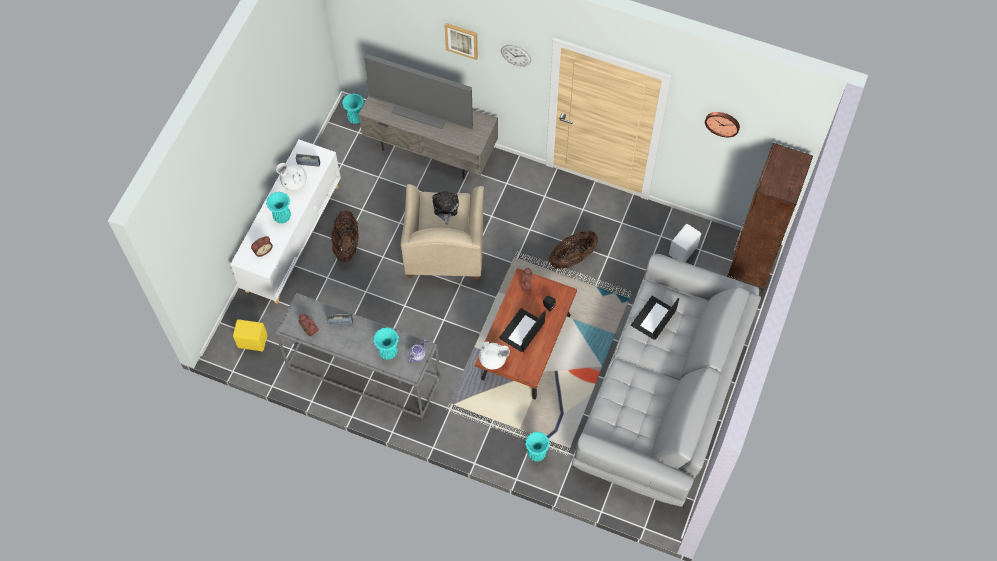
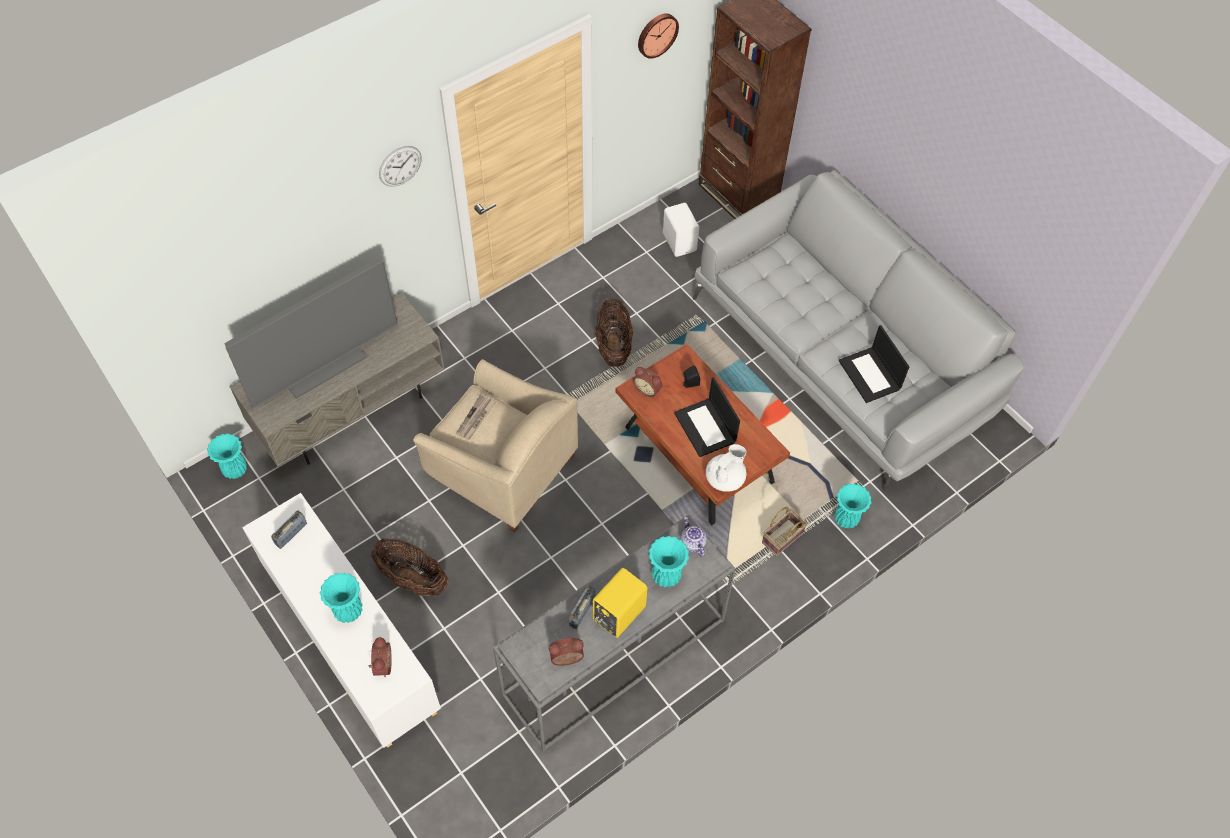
camera: 60 degrees left, 5 degrees down
yellow speaker [233,319,267,351] -> yellow speaker moved to [593,568,647,638]
white teapot [276,163,307,191] -> none
plush toy [432,191,459,225] -> newspaper [456,394,496,440]
picture [444,23,478,60] -> none
laptop [631,296,679,340] -> laptop moved to [839,325,909,403]
none -> basket [762,507,807,556]

